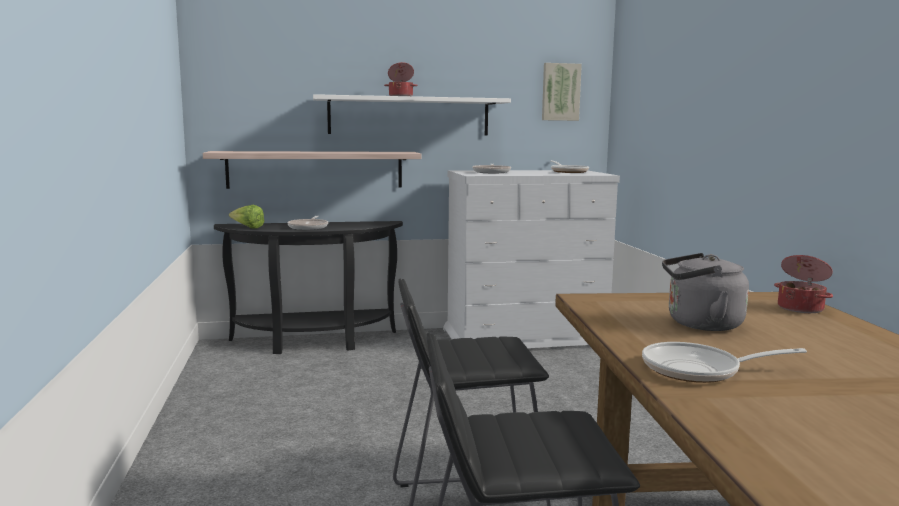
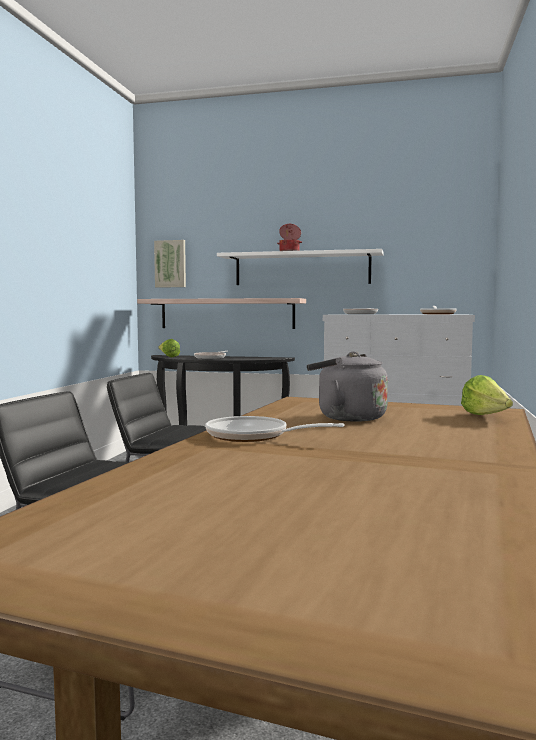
camera: 25 degrees right, 5 degrees down
picture [542,63,582,121] -> picture moved to [154,240,186,288]
cooking pot [774,255,833,313] -> lettuce [461,375,513,415]

